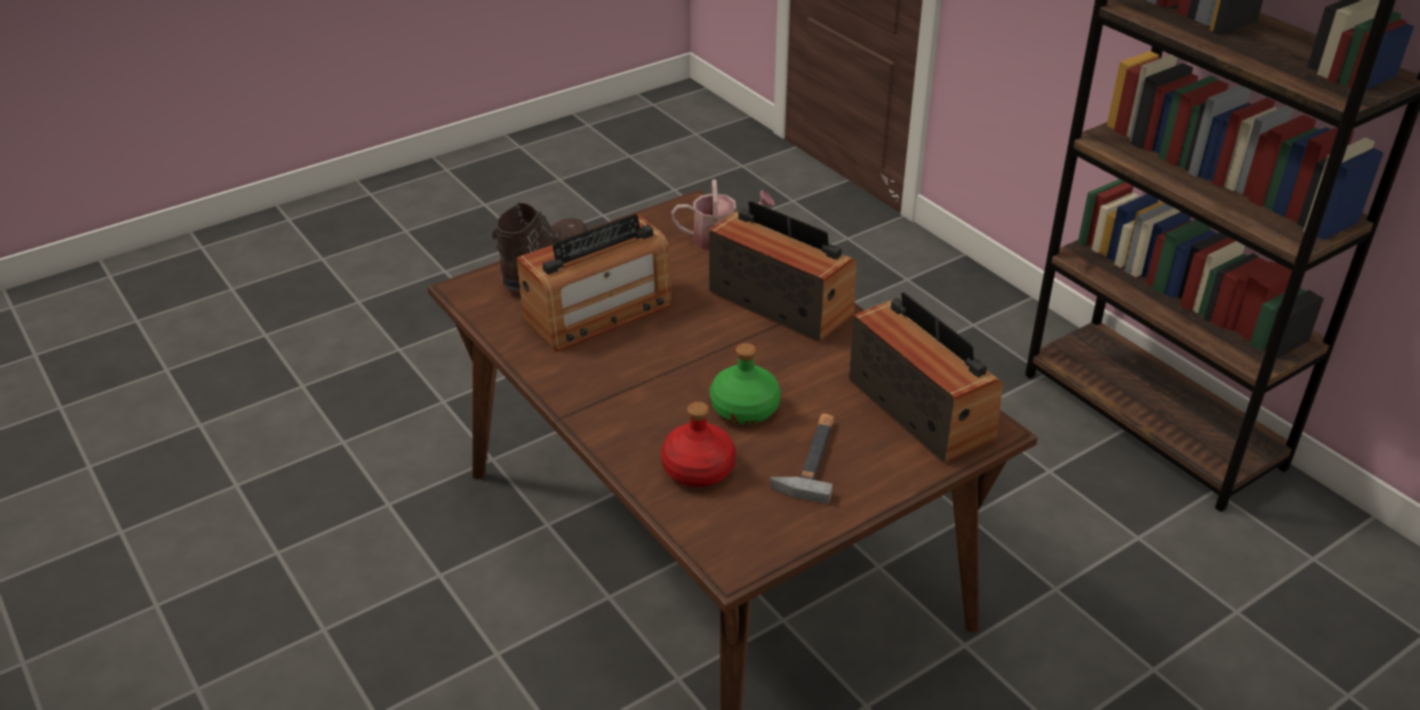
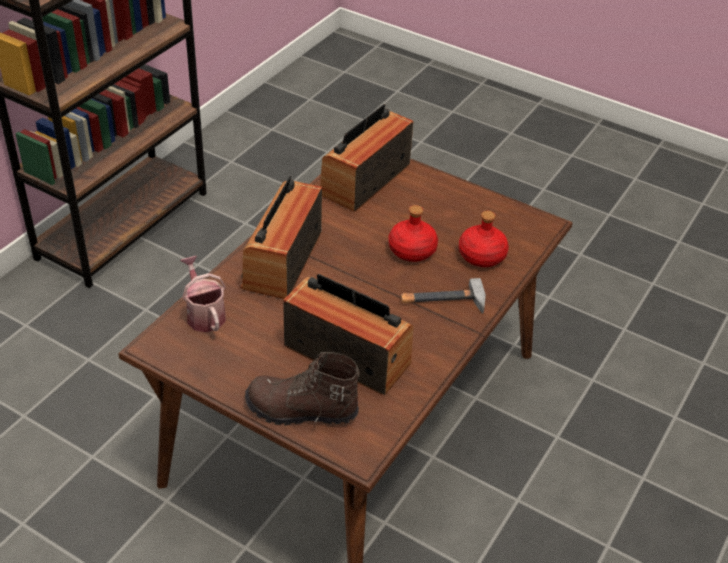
camera: 115 degrees left, 5 degrees up
green bottle [710,343,781,424] -> red bottle [388,205,438,262]
hammer [770,414,834,504] -> hammer moved to [401,278,486,314]

